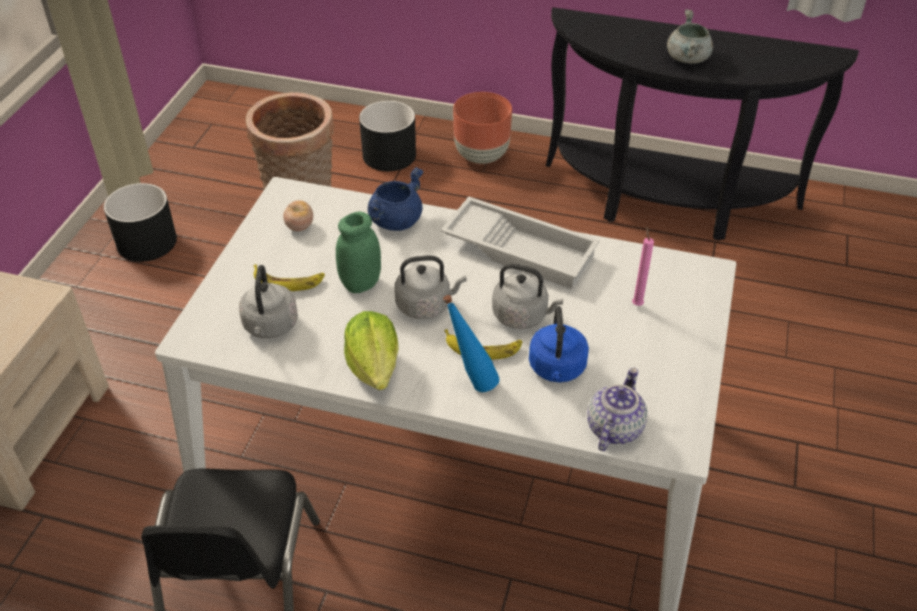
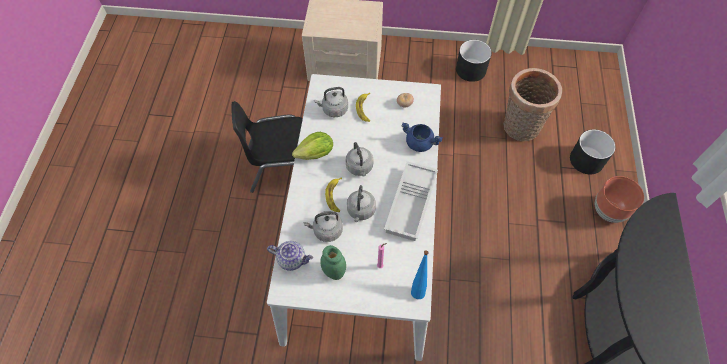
camera: 80 degrees right, 15 degrees up
green jar [336,212,381,293] -> green jar moved to [320,245,346,280]
blue bottle [443,295,500,392] -> blue bottle moved to [411,251,429,299]
blue kettle [529,306,589,383] -> grey kettle [303,211,343,242]
grey cooking pot [667,9,713,63] -> none

